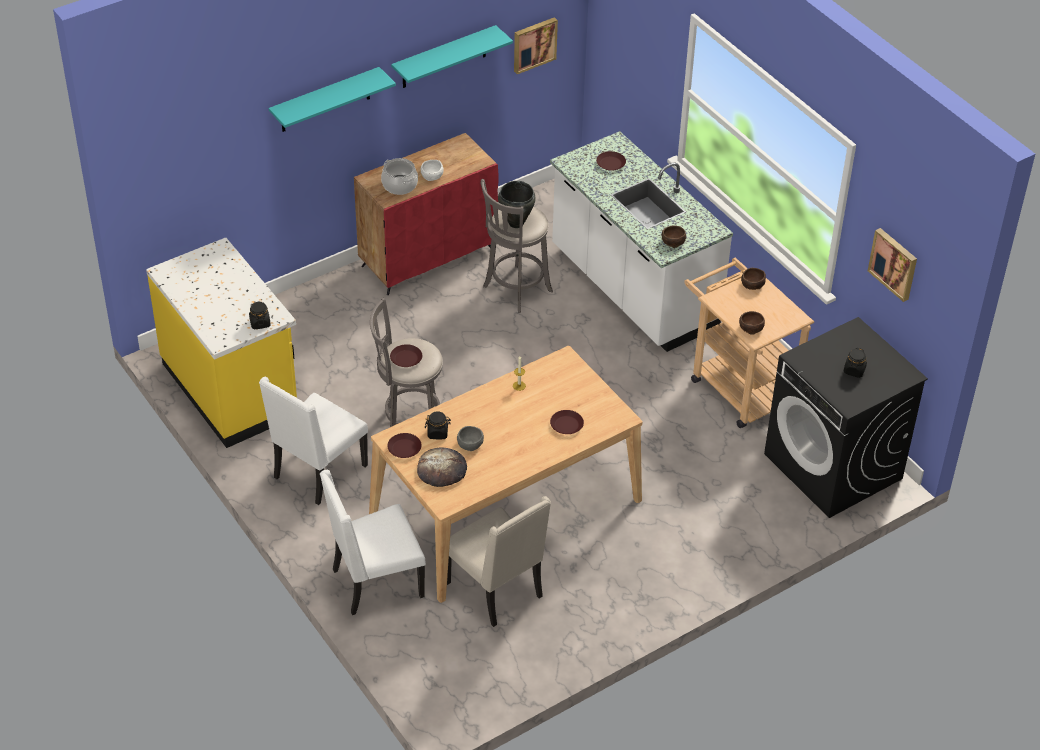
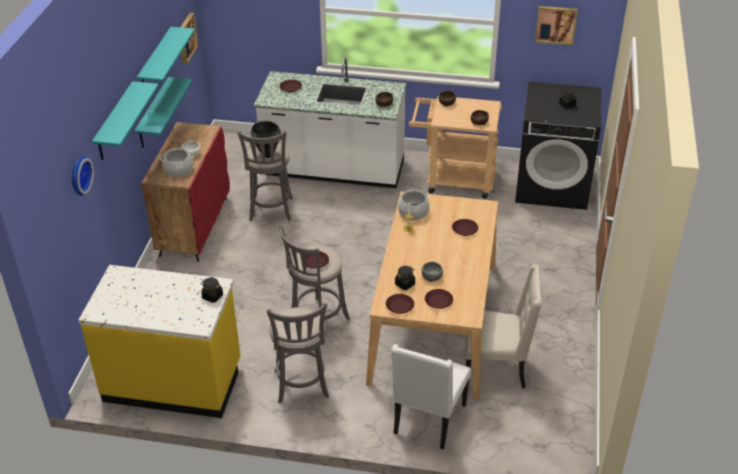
camera: 45 degrees left, 5 degrees down
white chair [259,377,368,505] -> grey stool [267,302,329,404]
bread [417,447,467,487] -> brown plate [425,289,453,309]
none -> wall clock [72,156,94,196]
none -> turquoise shelf [134,77,192,148]
none -> cooking pot [398,189,430,221]

